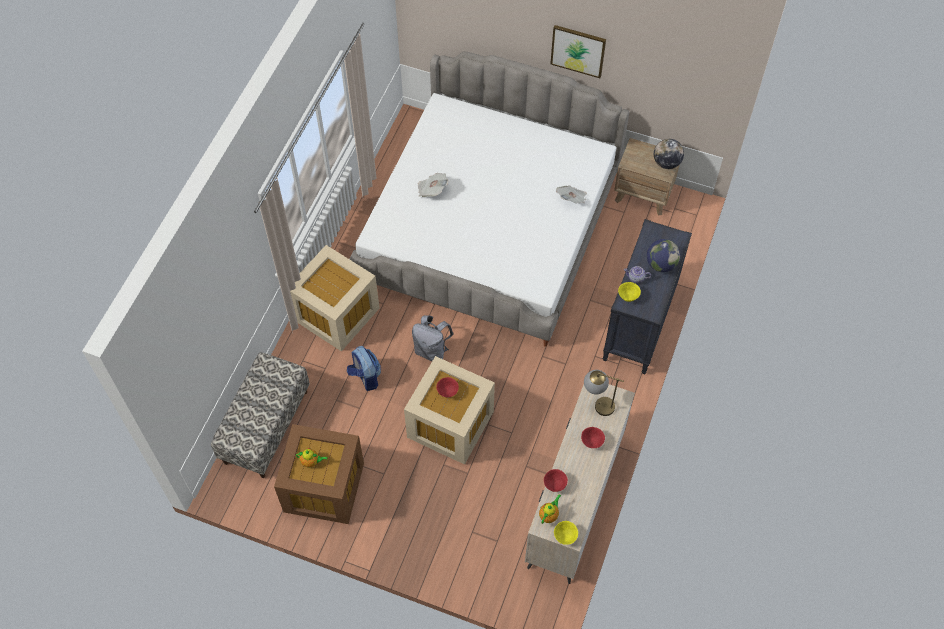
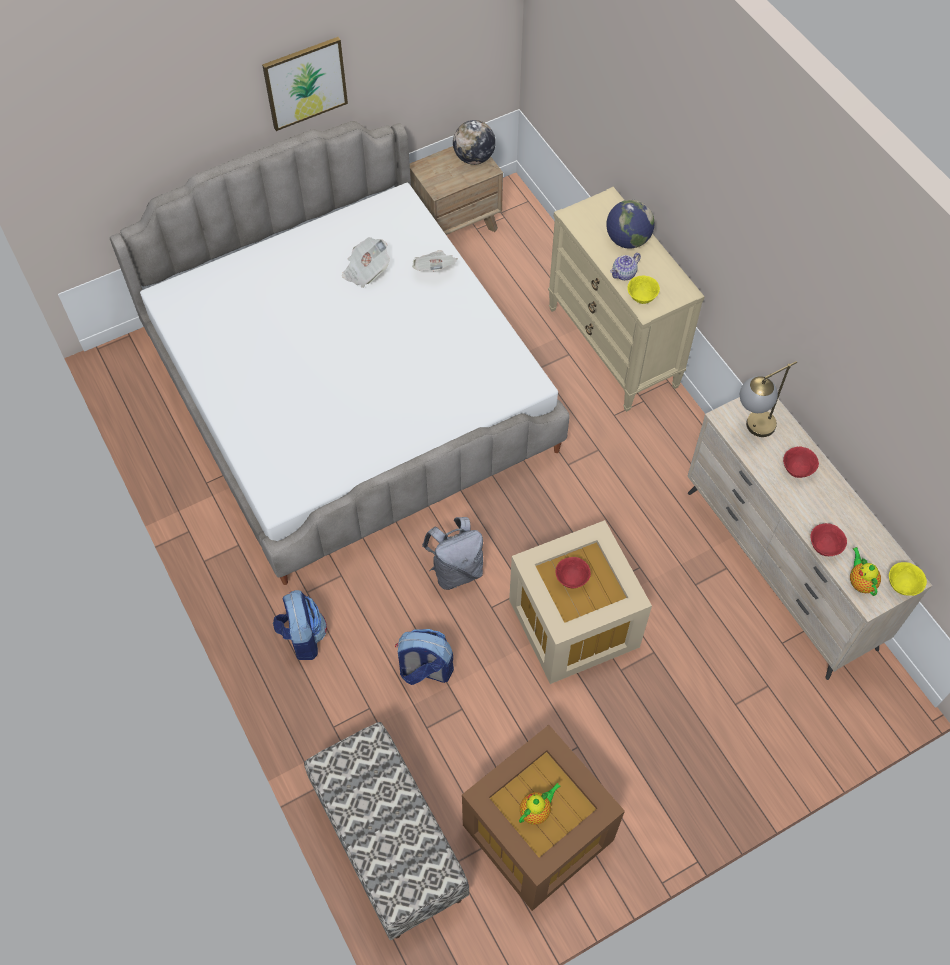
camera: 50 degrees left, 0 degrees up
beige storage box [290,245,380,351] -> backpack [273,590,327,660]
newspaper [418,173,448,197] -> newspaper moved to [342,237,390,288]
black dresser [603,219,692,374] -> beige dresser [548,187,705,412]

